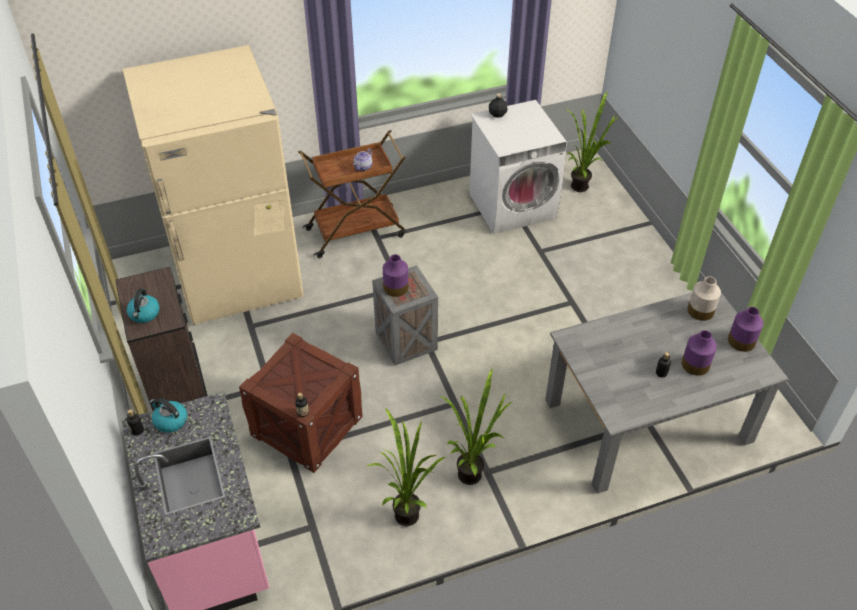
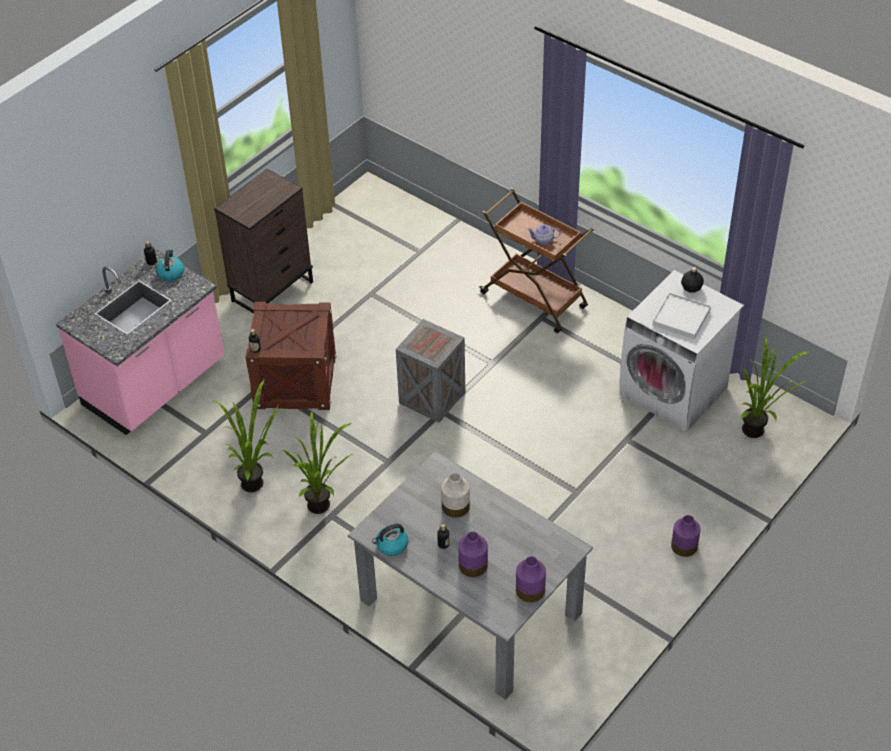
camera: 60 degrees right, 0 degrees up
beige fridge [122,45,304,324] -> none
kettle [127,288,160,323] -> kettle moved to [372,524,408,556]
purple vase [383,254,409,297] -> purple vase moved to [671,515,701,557]
beige vase [687,276,721,321] -> beige vase moved to [441,473,470,518]
none -> white tray [653,293,711,339]

